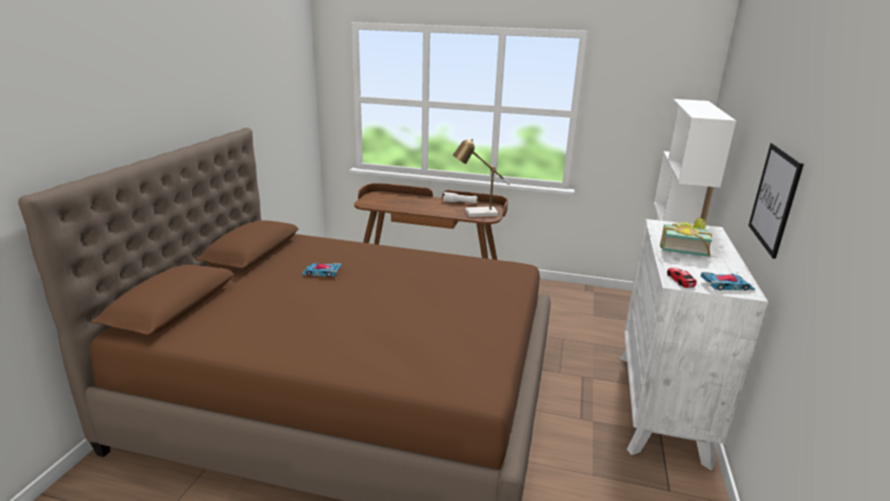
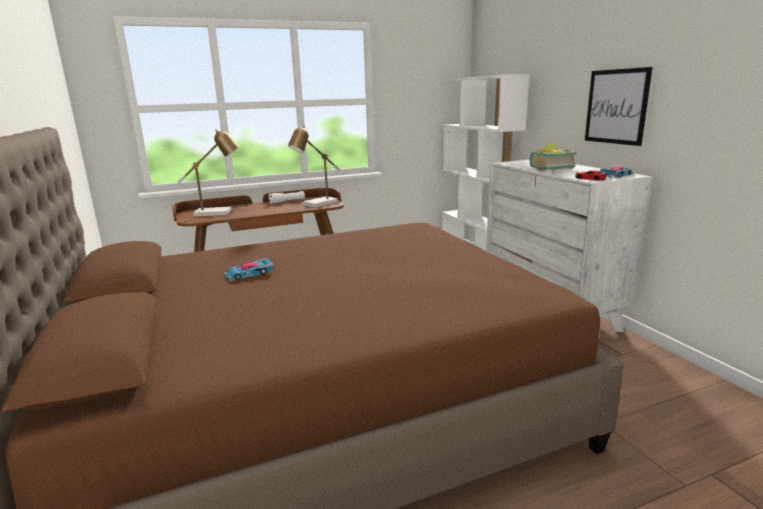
camera: 35 degrees left, 5 degrees down
none -> table lamp [177,130,239,216]

